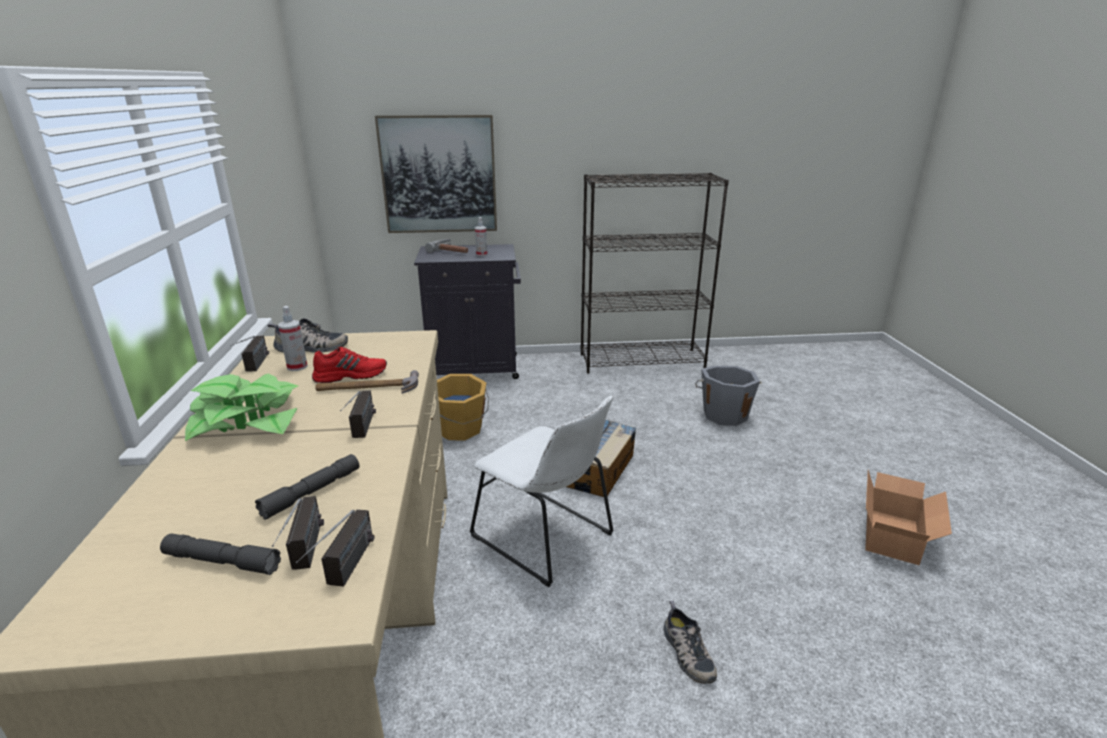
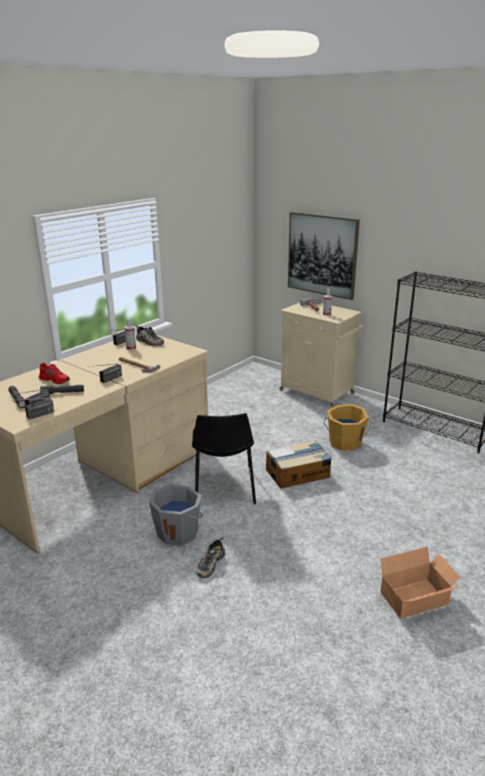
camera: 45 degrees right, 0 degrees up
potted plant [185,373,298,441] -> none
red shoe [312,347,387,383] -> red shoe moved to [39,363,70,384]
black cabinet [414,244,521,379] -> beige cabinet [279,302,363,408]
orange bucket [437,374,489,440] -> orange bucket moved to [324,404,371,451]
white chair [470,395,614,587] -> black chair [192,413,256,504]
grey bucket [695,366,761,426] -> grey bucket moved to [149,483,203,546]

